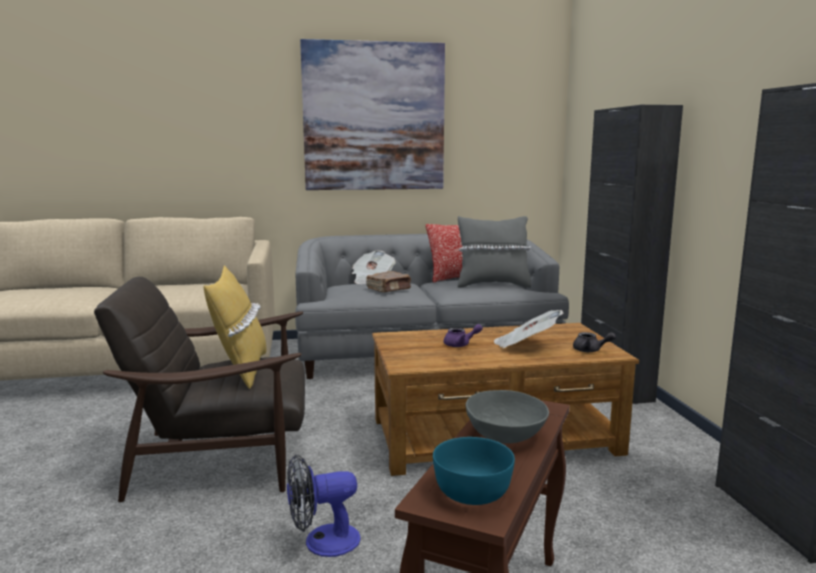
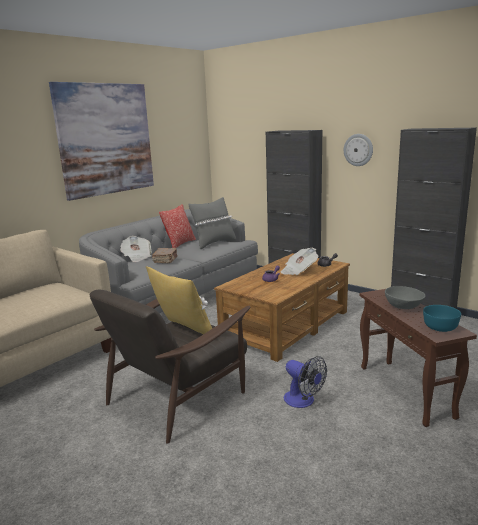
camera: 40 degrees left, 5 degrees up
fan [287,454,360,557] -> fan turned 75 degrees counterclockwise [284,356,327,408]
none -> wall clock [344,134,373,166]

